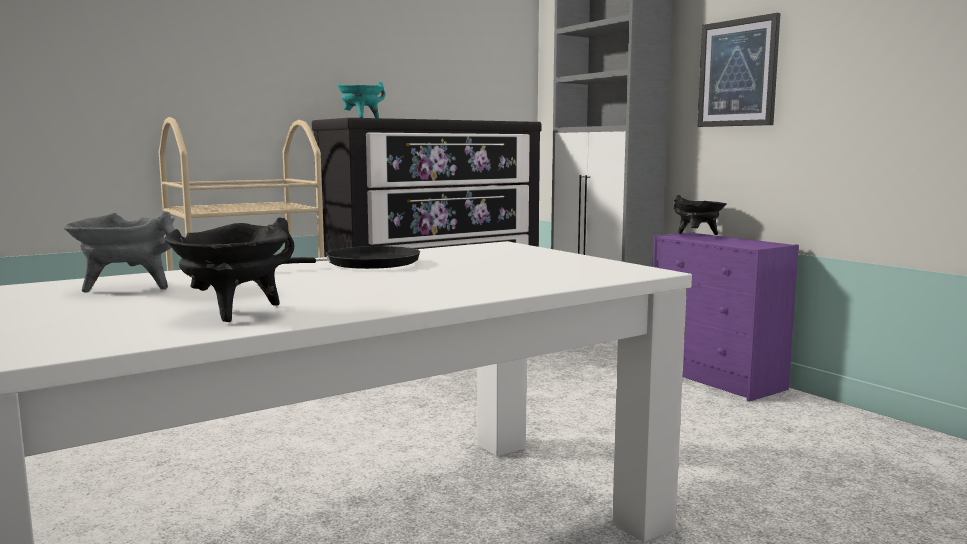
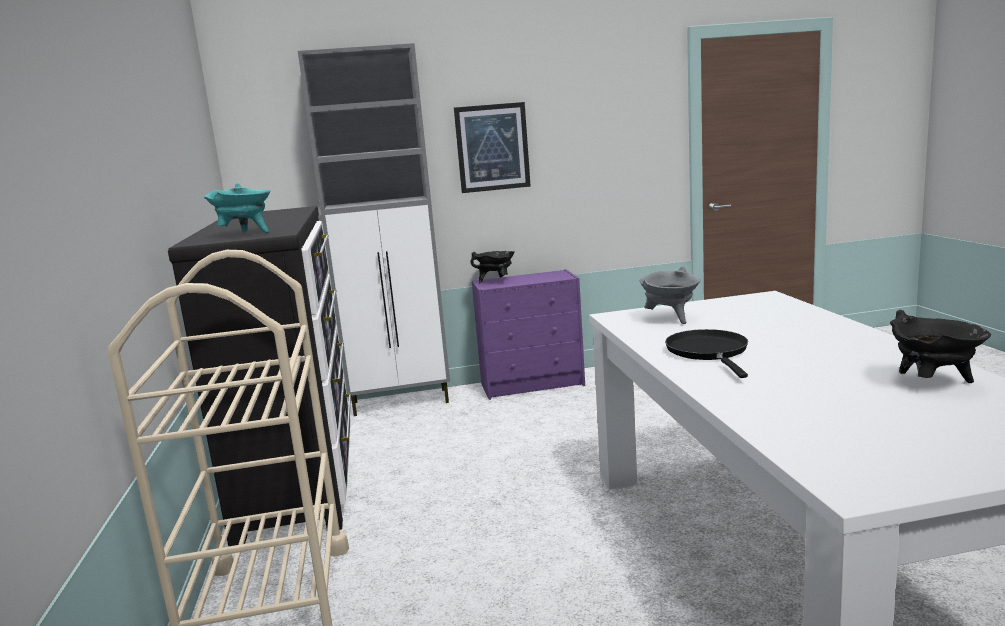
camera: 65 degrees left, 5 degrees up
grey cooking pot [63,211,175,293] -> grey cooking pot moved to [639,266,701,324]

